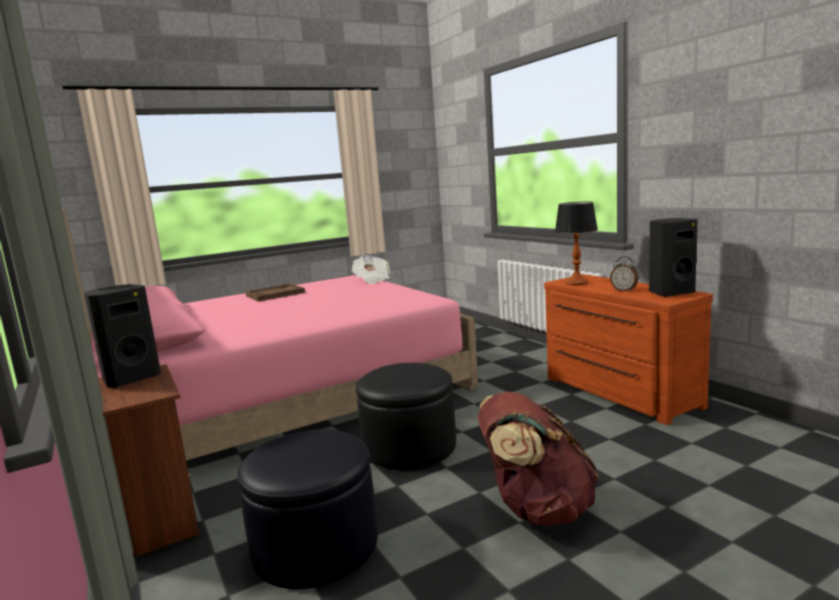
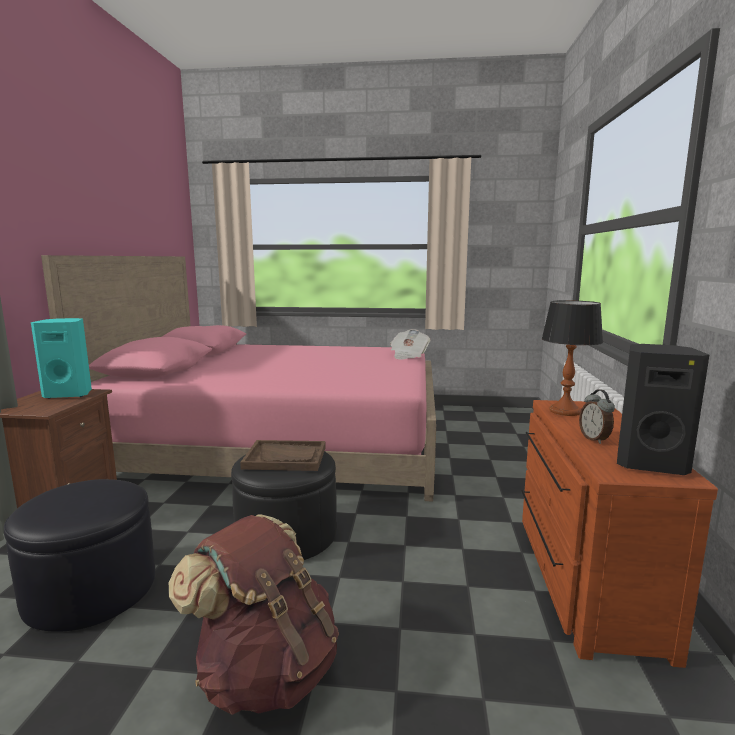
camera: 35 degrees right, 0 degrees up
black speaker [84,284,161,388] -> turquoise speaker [31,318,92,398]
brown tray [246,284,305,302] -> brown tray moved to [240,440,326,471]

